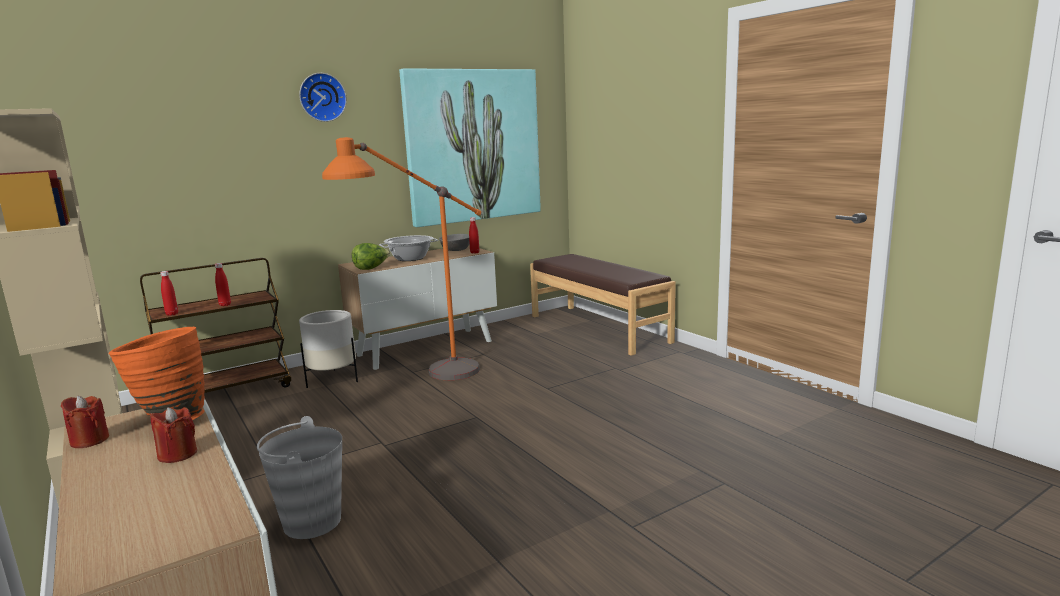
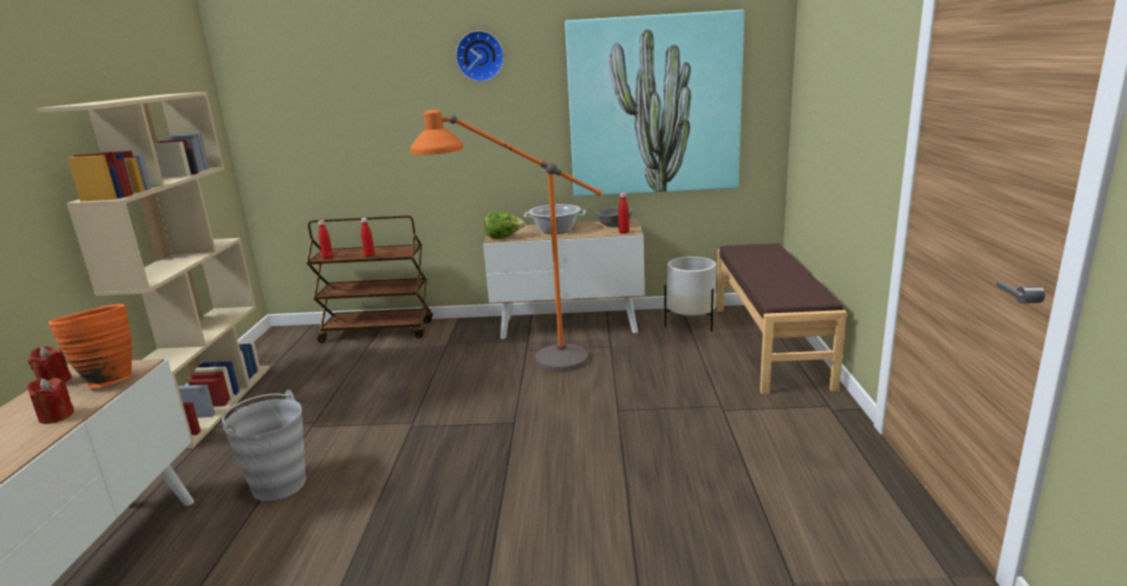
camera: 35 degrees right, 5 degrees up
white planter [299,310,358,388] -> white planter moved to [665,257,716,332]

